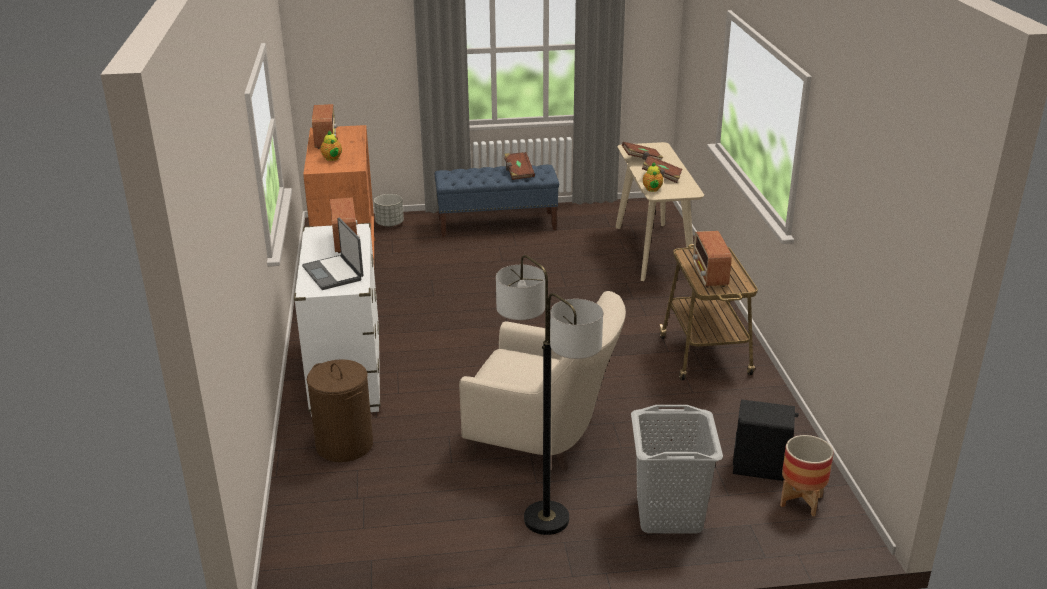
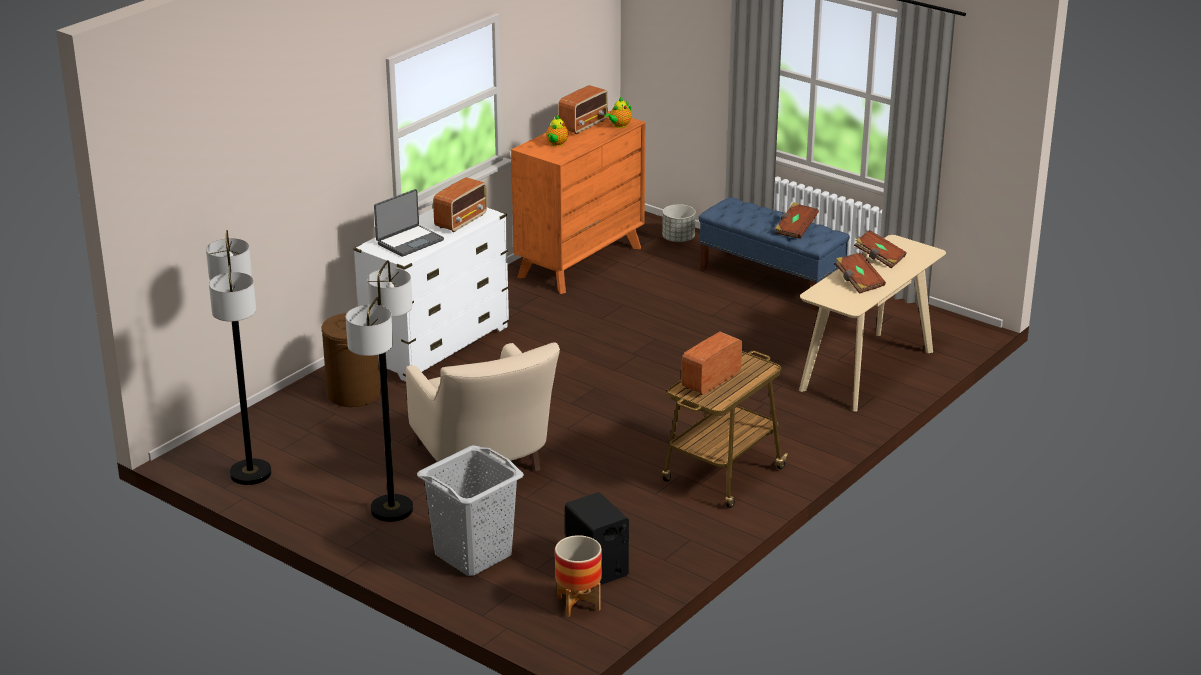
camera: 45 degrees right, 0 degrees up
laptop [302,218,363,290] -> laptop turned 150 degrees counterclockwise [374,189,444,257]
teapot [643,162,663,192] -> teapot moved to [604,97,632,128]
none -> floor lamp [206,230,271,485]

